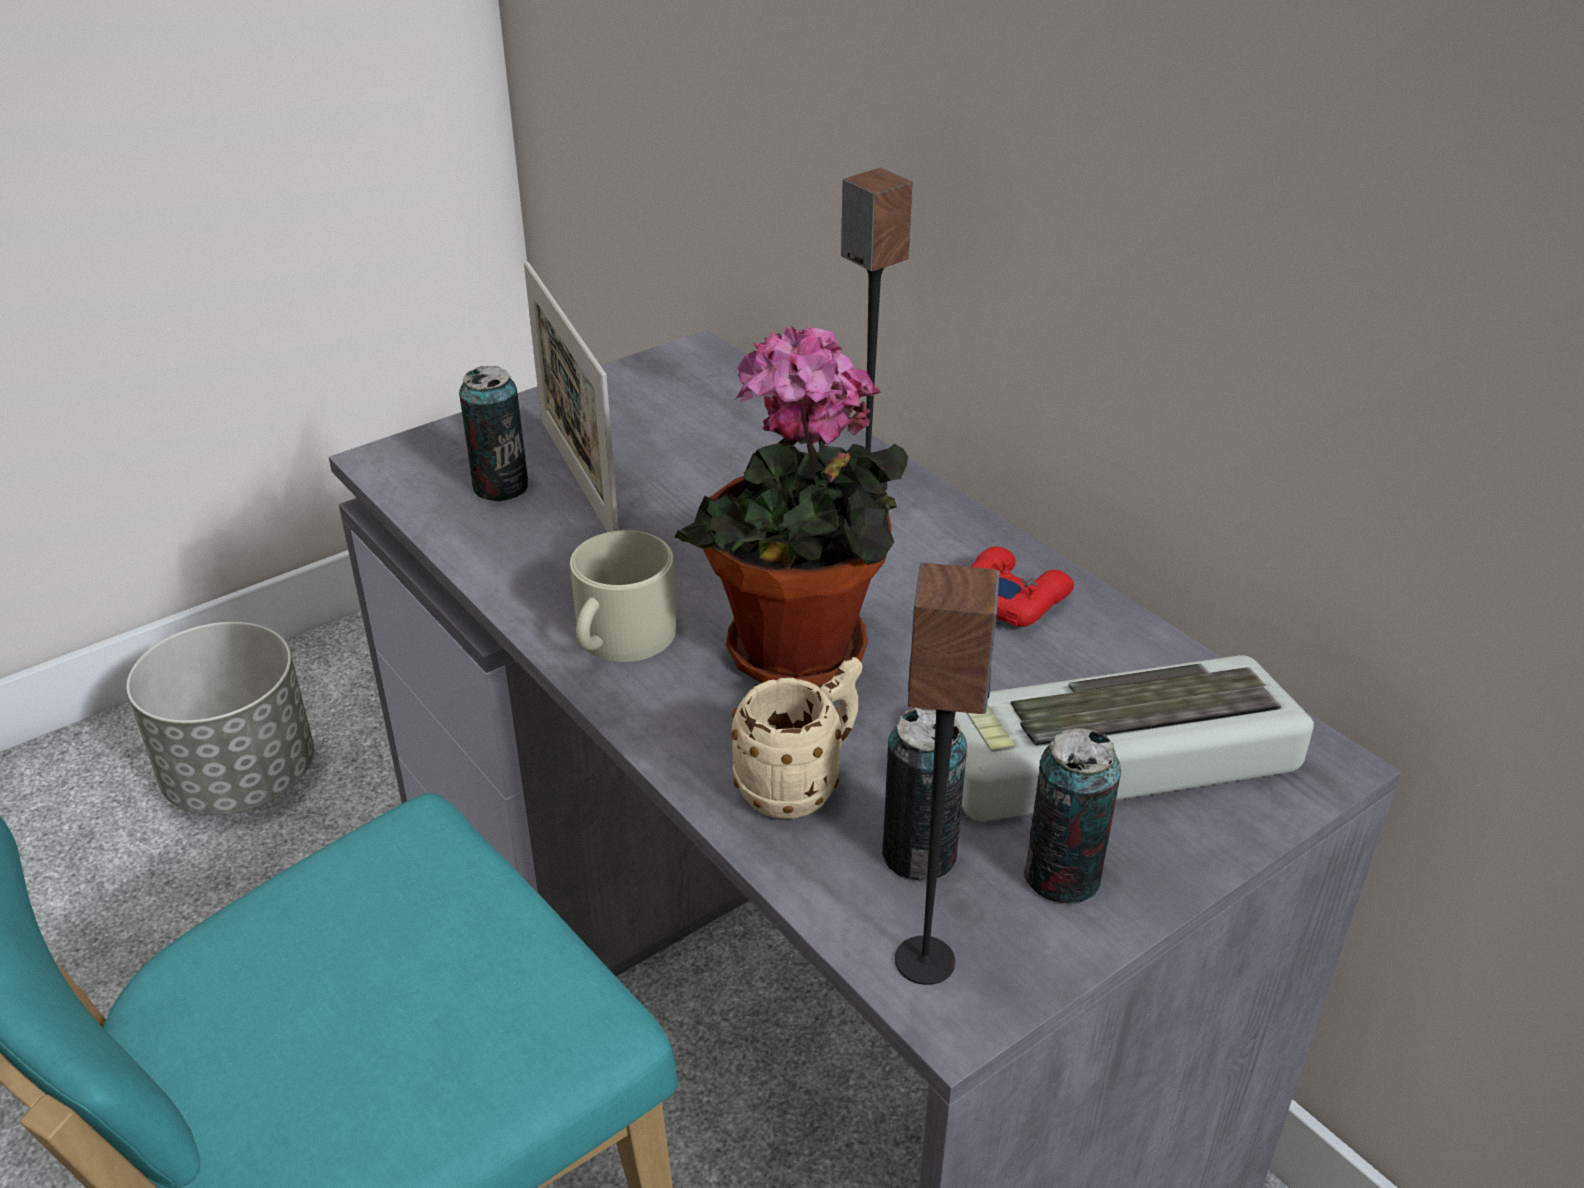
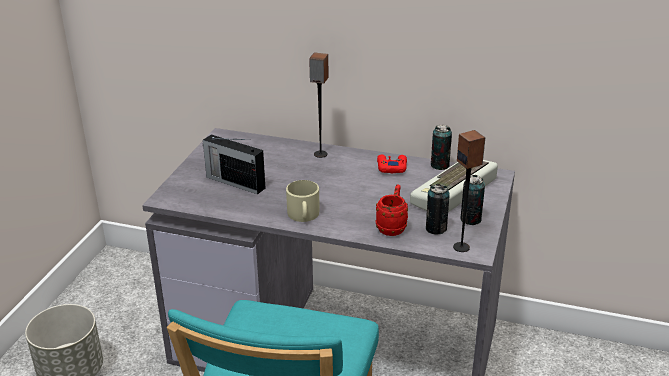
camera: 35 degrees left, 5 degrees down
can [459,366,528,502] -> can moved to [431,125,452,170]
picture frame [524,261,619,532] -> radio [203,135,265,194]
potted plant [674,325,908,687] -> none
beige mug [731,657,862,819] -> red mug [376,184,408,236]

